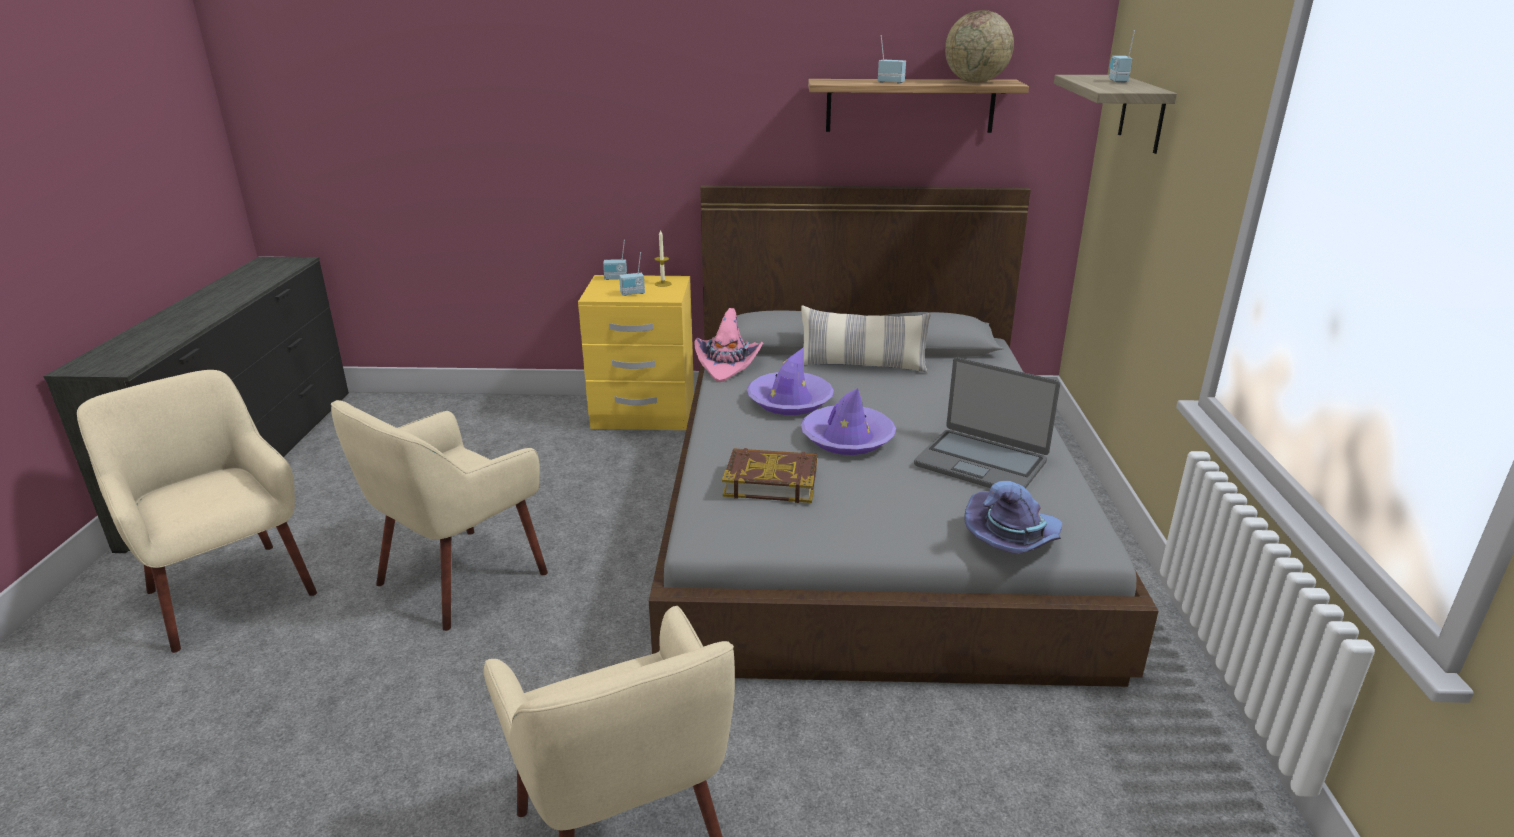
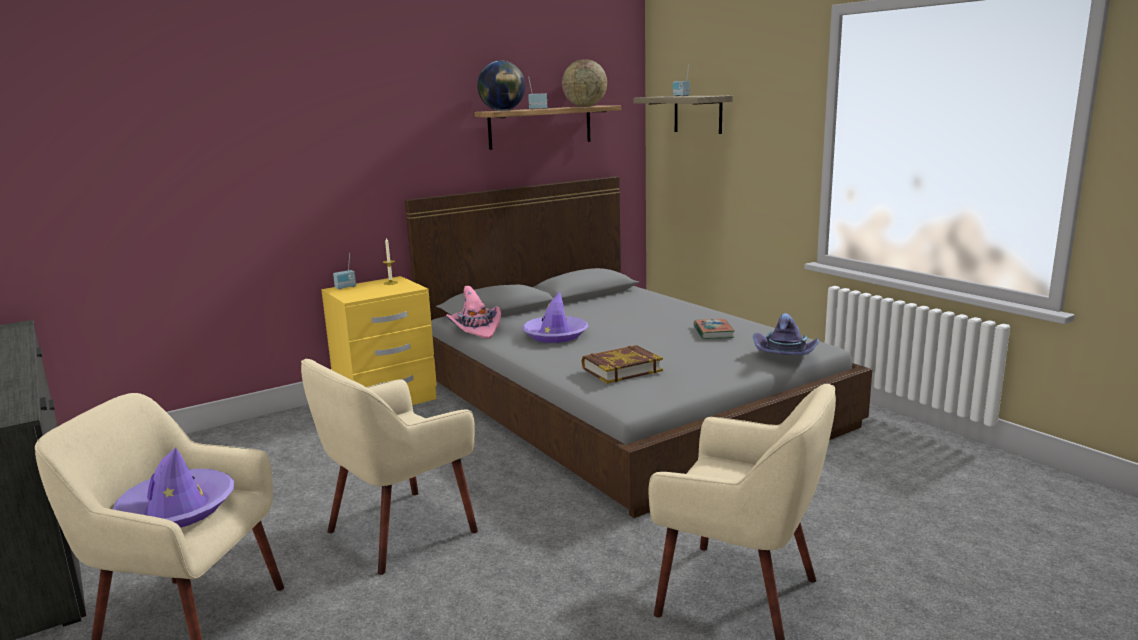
camera: 35 degrees left, 10 degrees down
beige armchair [331,400,548,631] -> beige armchair turned 45 degrees clockwise [301,359,478,575]
radio [619,252,645,296] -> none
pillow [801,305,931,373] -> none
purple hat [801,388,896,455] -> purple hat moved to [113,448,234,528]
laptop [914,357,1060,489] -> book [694,319,735,339]
none -> globe [477,60,525,111]

